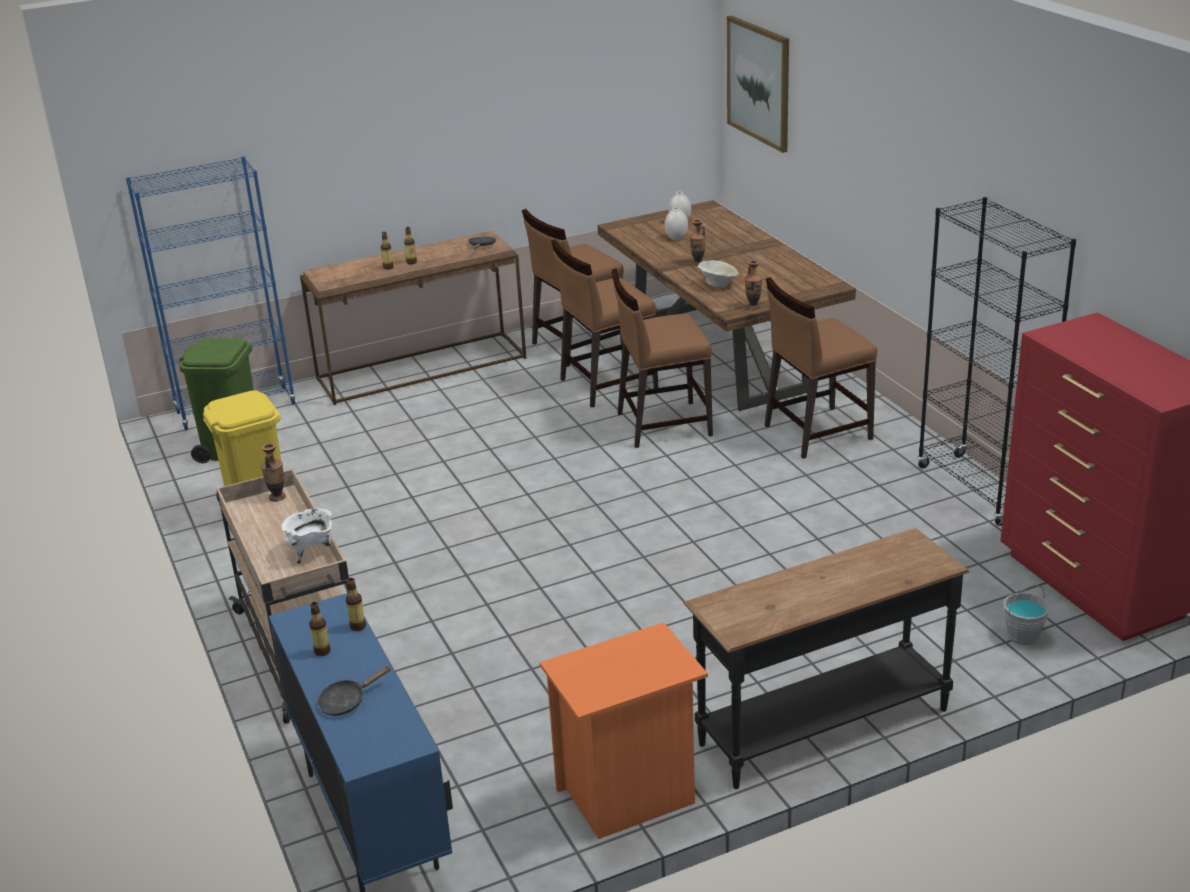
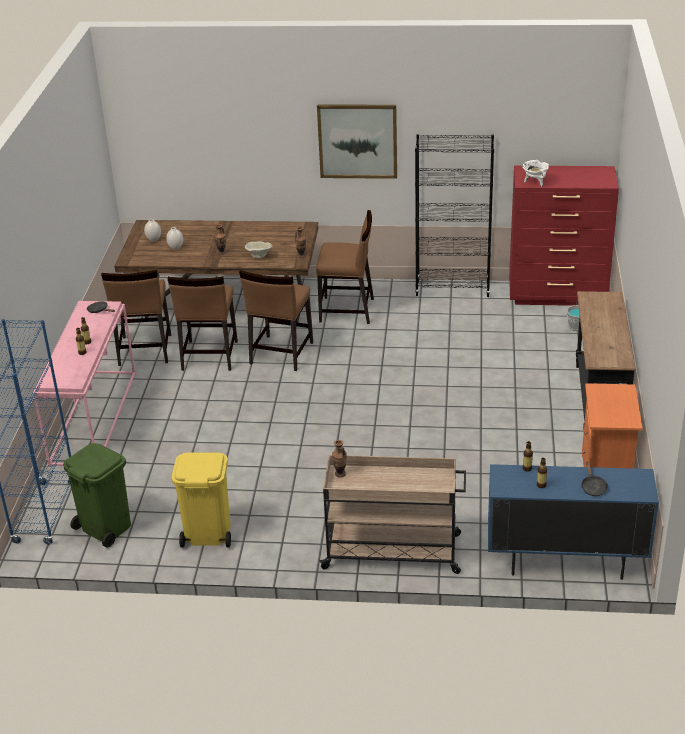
camera: 60 degrees left, 5 degrees up
white cooking pot [281,509,333,564] -> white cooking pot moved to [522,160,549,187]
brown console table [300,231,526,405] -> pink console table [33,301,136,467]
picture [727,16,789,153] -> picture moved to [317,105,397,179]
brown chair [764,277,877,459] -> brown chair turned 90 degrees counterclockwise [316,210,374,324]

